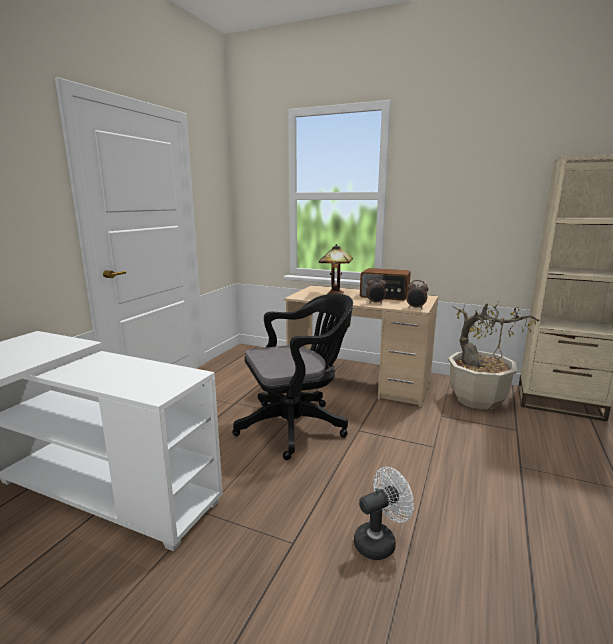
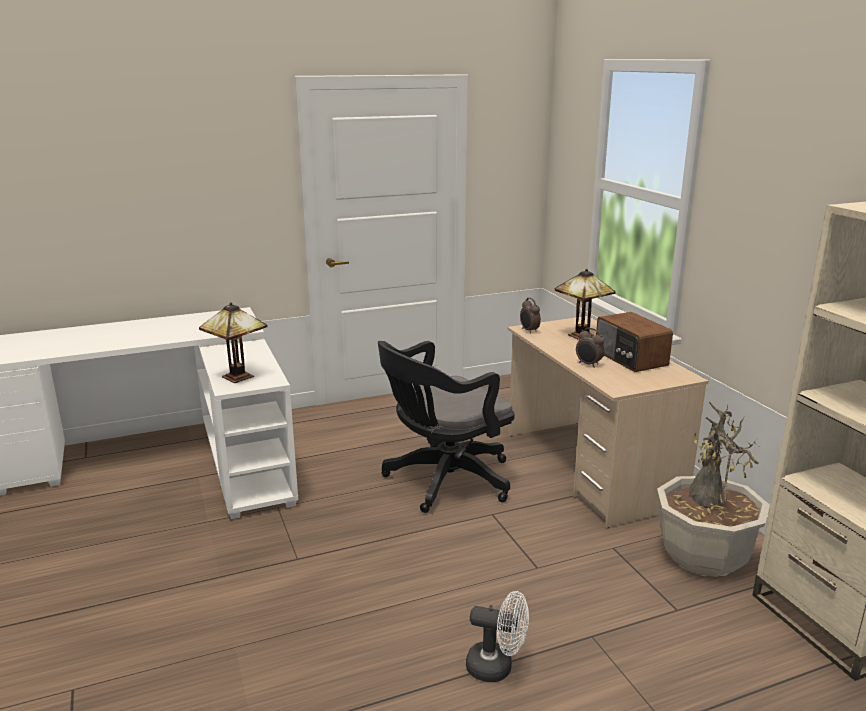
camera: 45 degrees right, 5 degrees up
black office chair [232,294,353,460] -> black office chair turned 120 degrees clockwise [378,341,515,513]
white fan [354,467,414,560] -> white fan moved to [466,591,529,682]
alarm clock [406,280,428,309] -> alarm clock moved to [520,298,541,334]
none -> table lamp [199,302,268,383]

